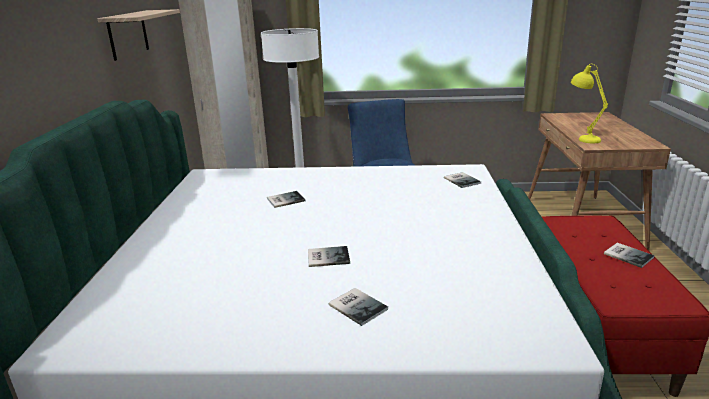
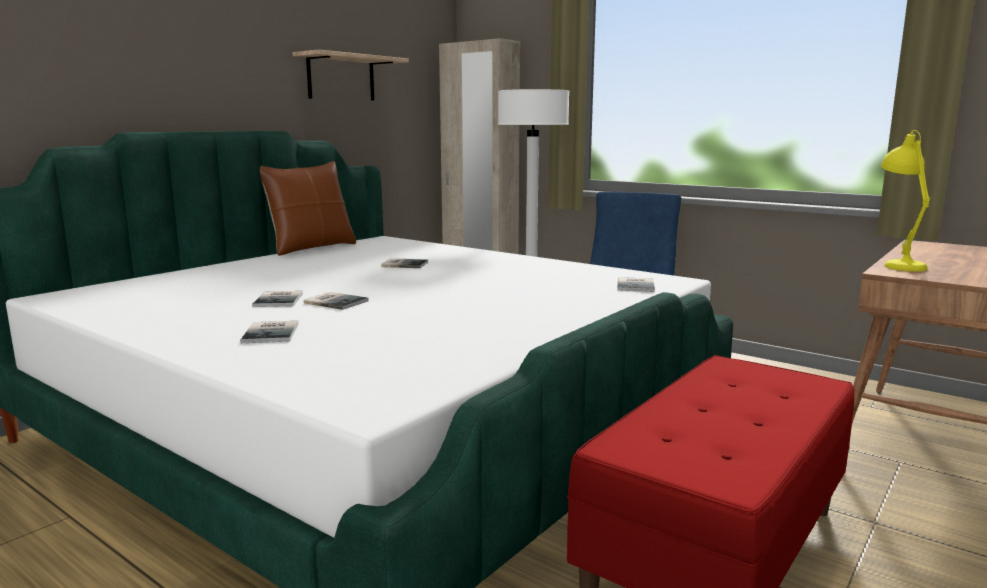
camera: 35 degrees right, 10 degrees down
book [604,243,655,268] -> book moved to [252,291,303,307]
none -> brown pillow [260,161,356,256]

